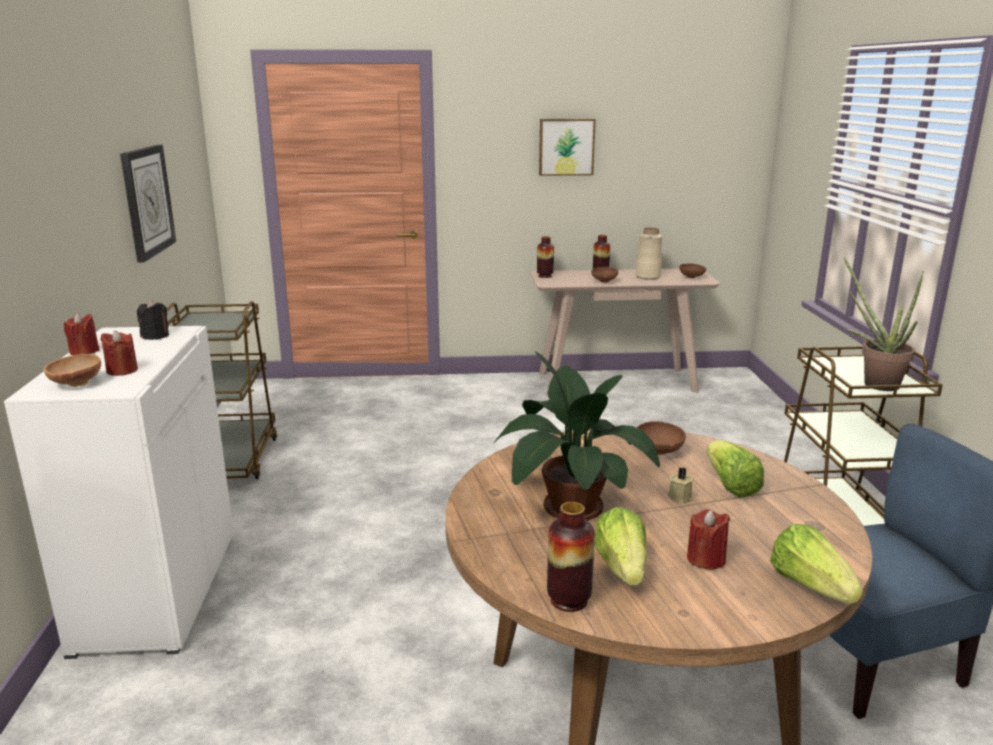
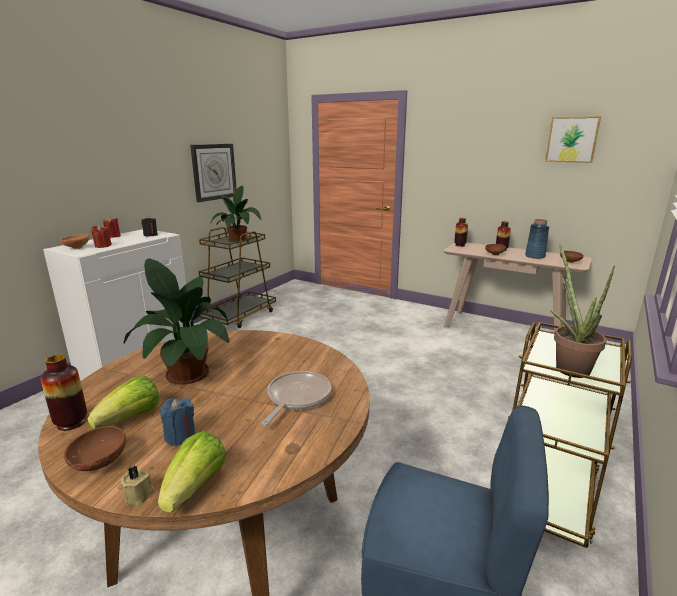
camera: 35 degrees right, 0 degrees up
picture [539,119,596,176] -> picture moved to [545,116,601,163]
beige vase [636,227,662,279] -> blue vase [525,219,549,259]
brown bowl [636,421,686,455] -> brown bowl moved to [64,426,126,471]
beige candle [668,467,693,504] -> beige candle moved to [121,466,155,506]
red candle [687,509,730,569] -> blue candle [160,398,195,446]
lettuce [706,440,764,497] -> frying pan [262,371,331,425]
none -> potted plant [210,185,262,242]

